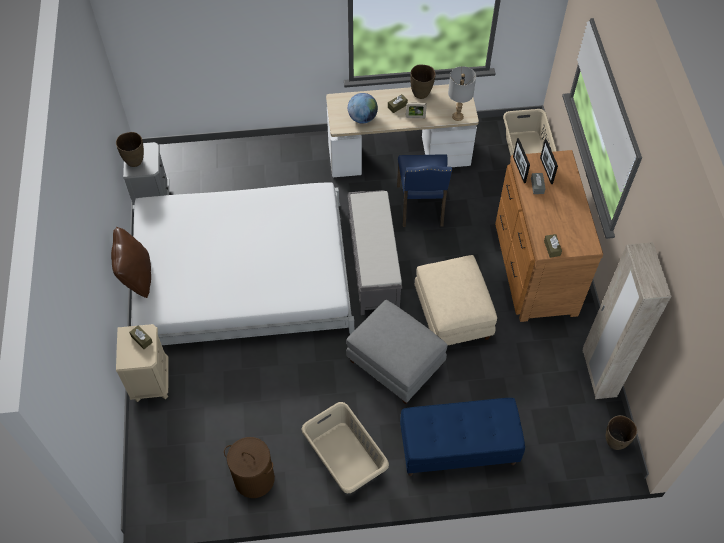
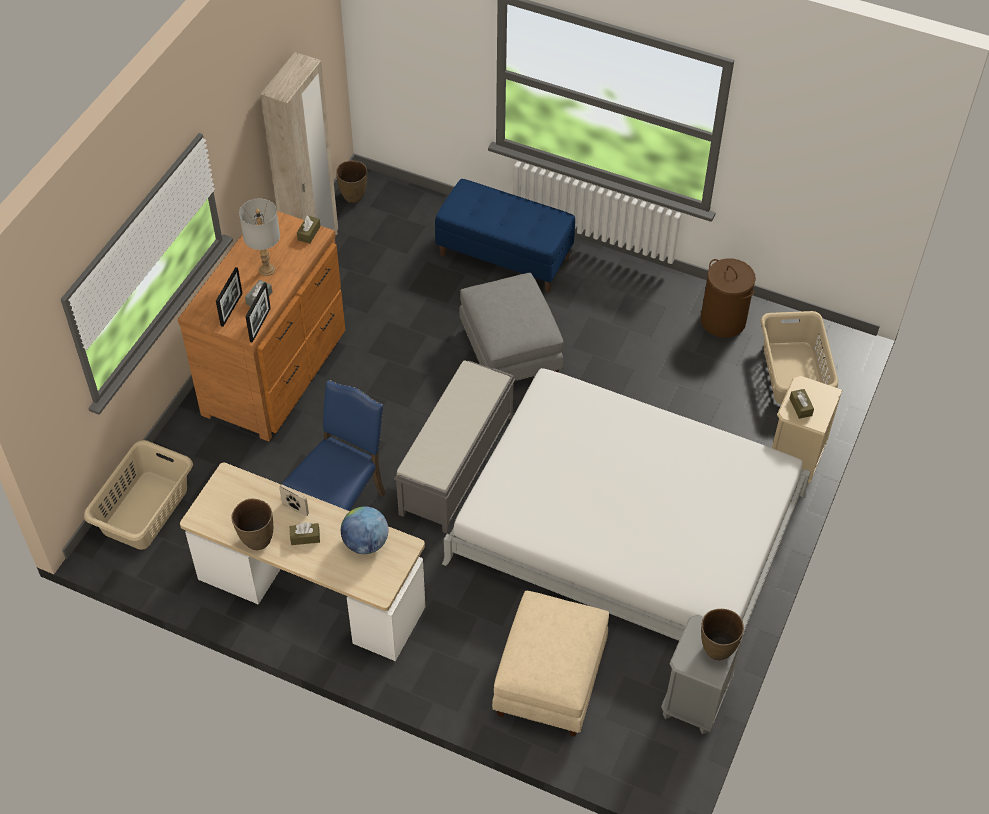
camera: 150 degrees left, 5 degrees down
brown pillow [111,227,151,298] -> none
beige laundry basket [302,402,389,493] -> beige laundry basket moved to [760,311,838,405]
beige ottoman [415,255,497,346] -> beige ottoman moved to [492,591,609,736]
grey table lamp [448,66,476,121] -> grey table lamp moved to [239,199,280,276]

